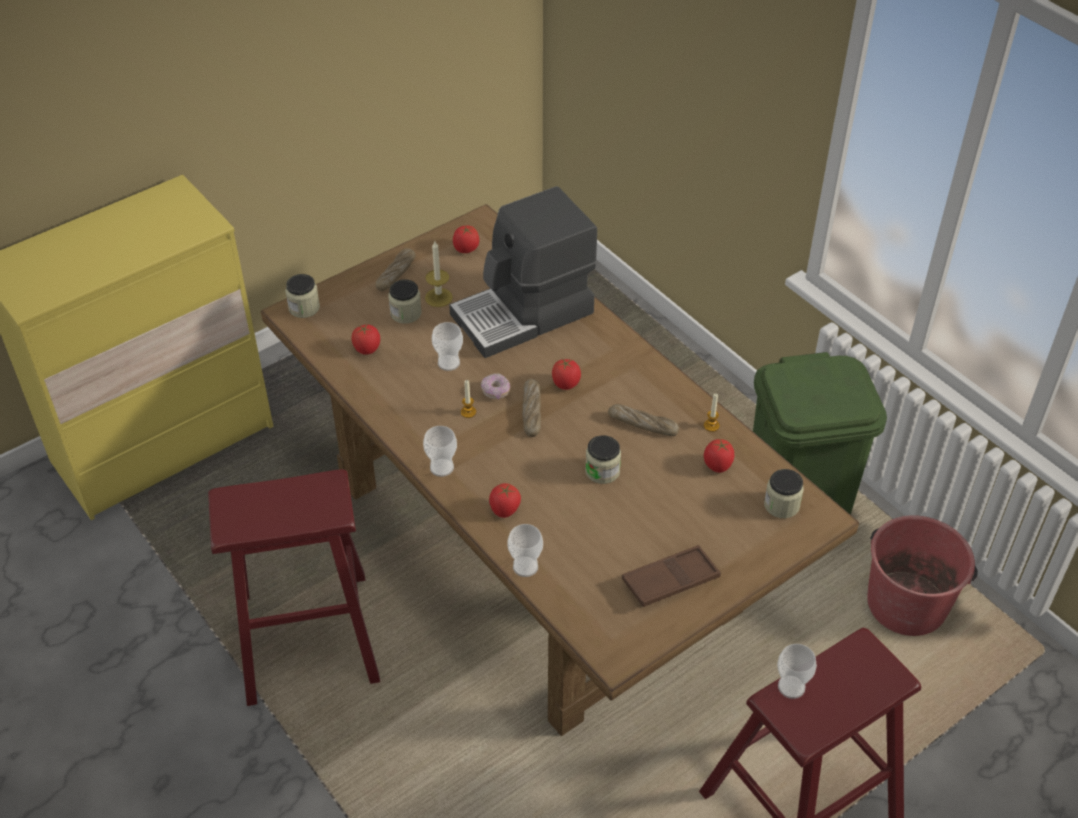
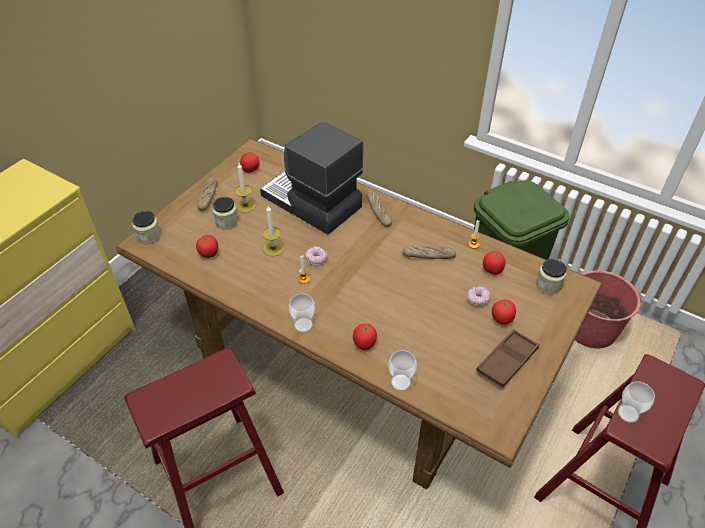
camera: 20 degrees left, 0 degrees up
cup [432,322,463,371] -> candle [262,206,285,256]
coffee machine [449,186,597,358] -> coffee machine turned 90 degrees clockwise [260,122,363,235]
bread [522,379,541,437] -> bread moved to [367,191,392,227]
tomato [552,358,581,390] -> tomato moved to [492,299,516,325]
jar [585,435,621,484] -> none
none -> donut [467,286,490,306]

